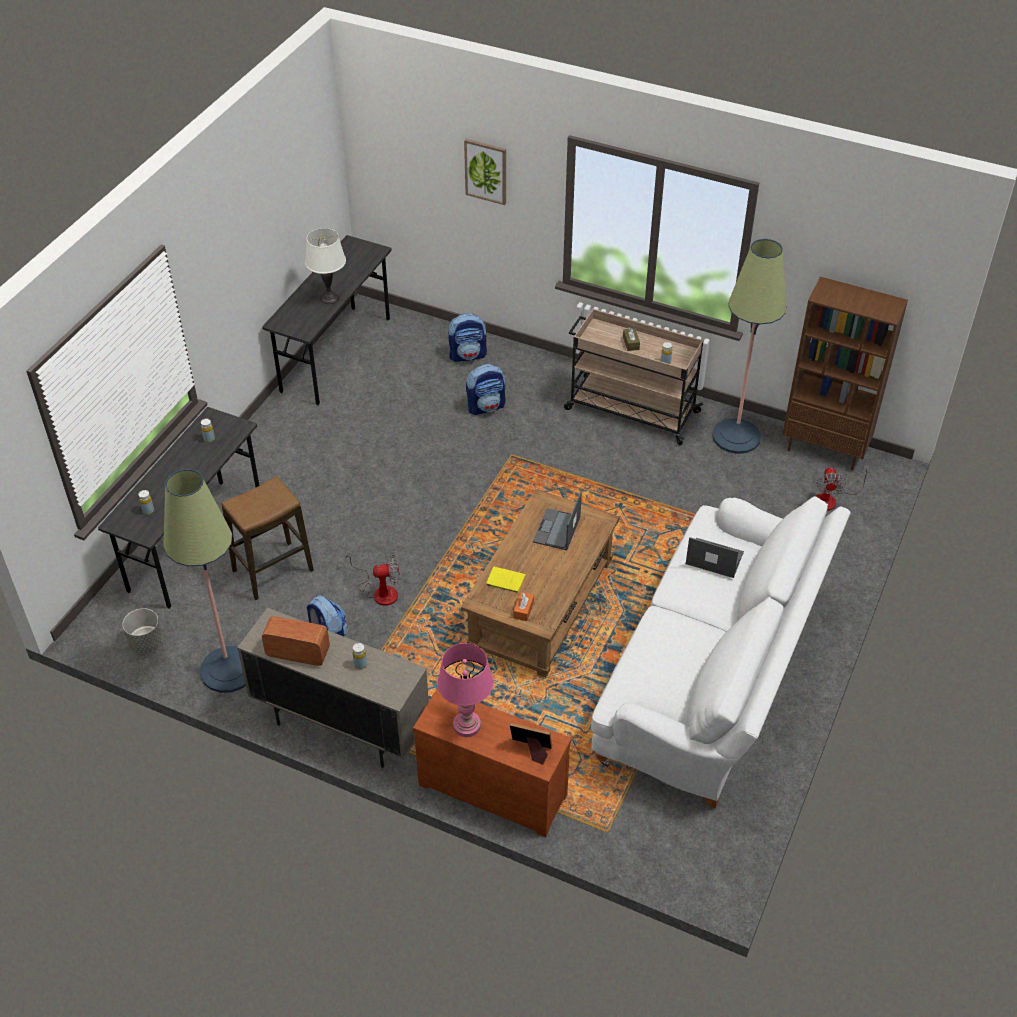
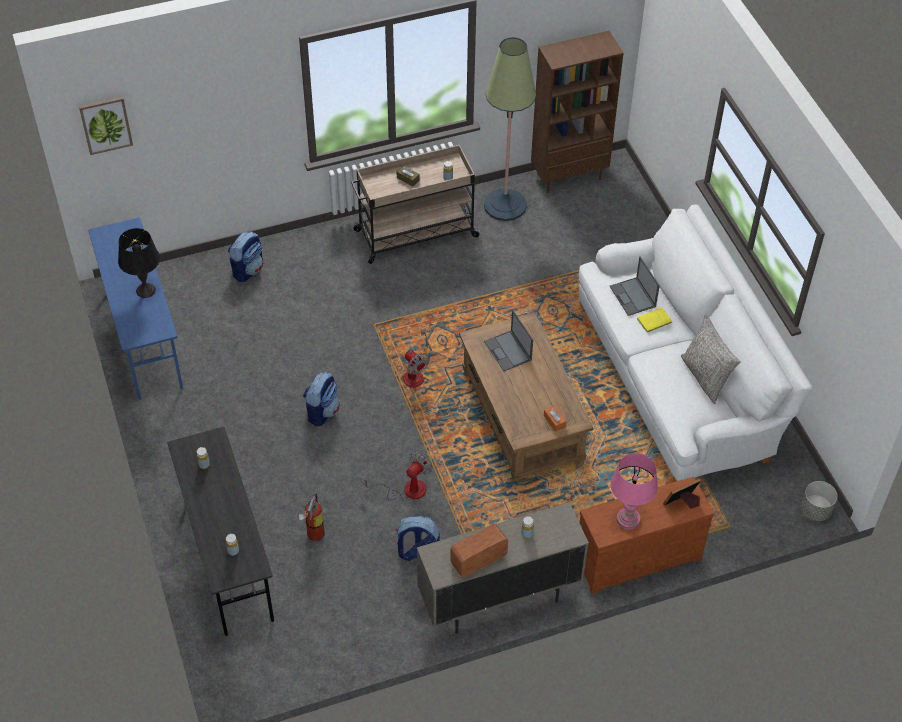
camera: 45 degrees left, 5 degrees up
grey planter [122,608,163,653] -> grey planter moved to [801,481,837,521]
floor lamp [163,469,246,693] -> none
stool [222,476,314,600] -> fire extinguisher [297,494,325,541]
grey desk [262,235,392,405] -> blue desk [88,217,183,400]
white table lamp [305,228,346,304] -> black table lamp [118,228,160,298]
picture [464,139,506,205] -> picture moved to [79,97,133,155]
backpack [466,364,506,415] -> backpack moved to [303,372,340,427]
yellow book [486,567,526,593] -> yellow book moved to [637,308,672,333]
laptop [686,537,744,578] -> laptop turned 90 degrees counterclockwise [610,256,660,316]
fan [815,465,870,511] -> fan moved to [403,328,429,387]
none -> grey pillow [681,314,741,404]

